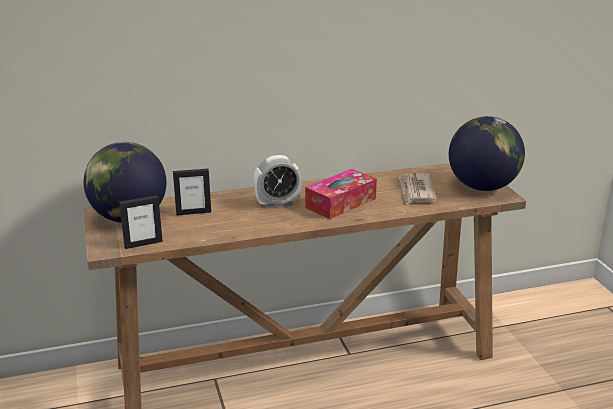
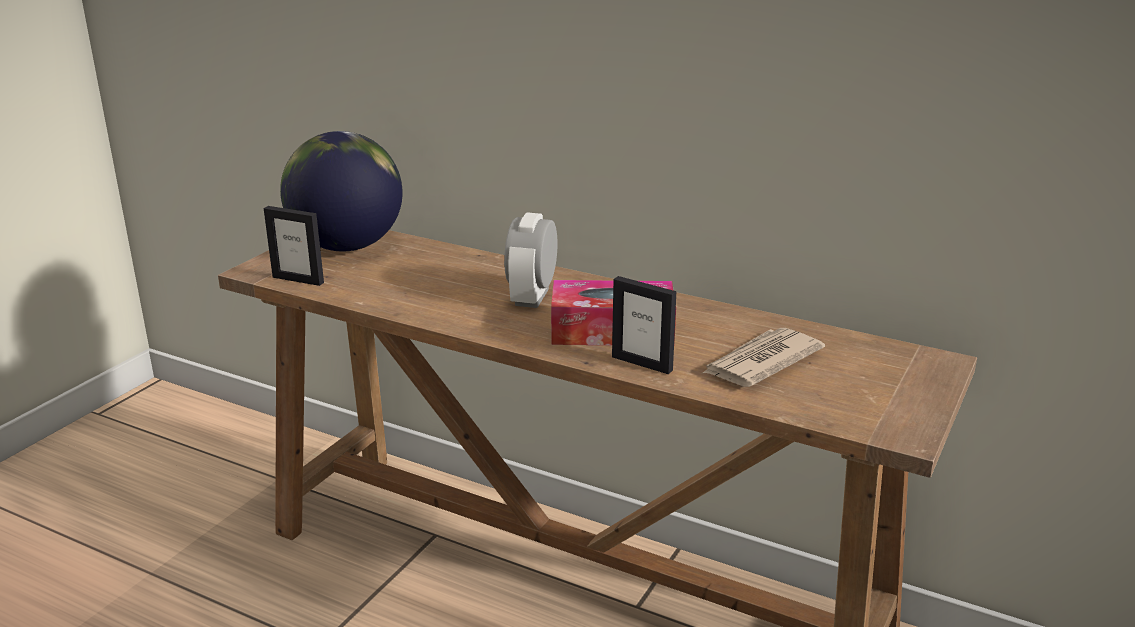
camera: 45 degrees right, 0 degrees up
picture frame [173,169,211,216] -> picture frame moved to [612,276,676,374]
alarm clock [254,155,302,208] -> alarm clock turned 75 degrees clockwise [504,212,558,308]
globe [449,116,525,191] -> none

